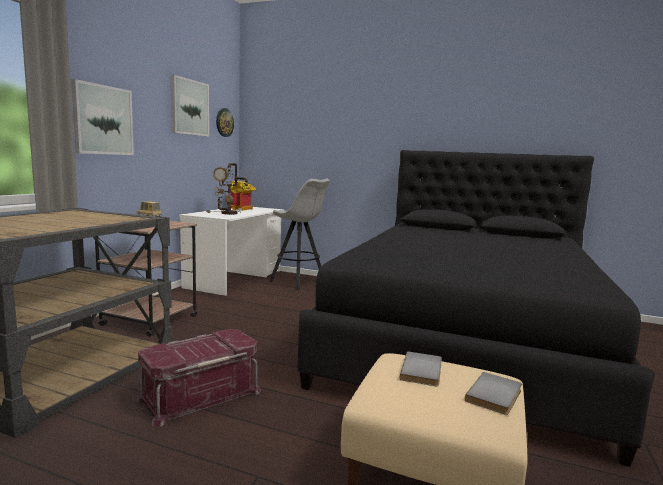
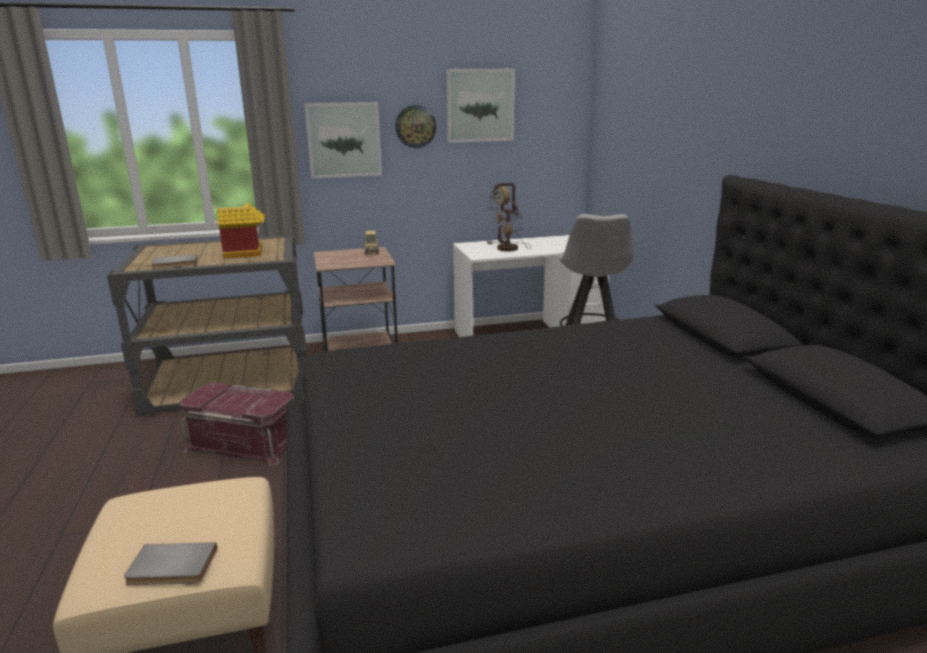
camera: 55 degrees right, 10 degrees up
wall clock [216,108,234,137] -> wall clock moved to [395,105,437,148]
toy house [230,181,257,211] -> toy house moved to [217,203,265,259]
grey book [400,351,442,386] -> grey book moved to [151,254,197,269]

